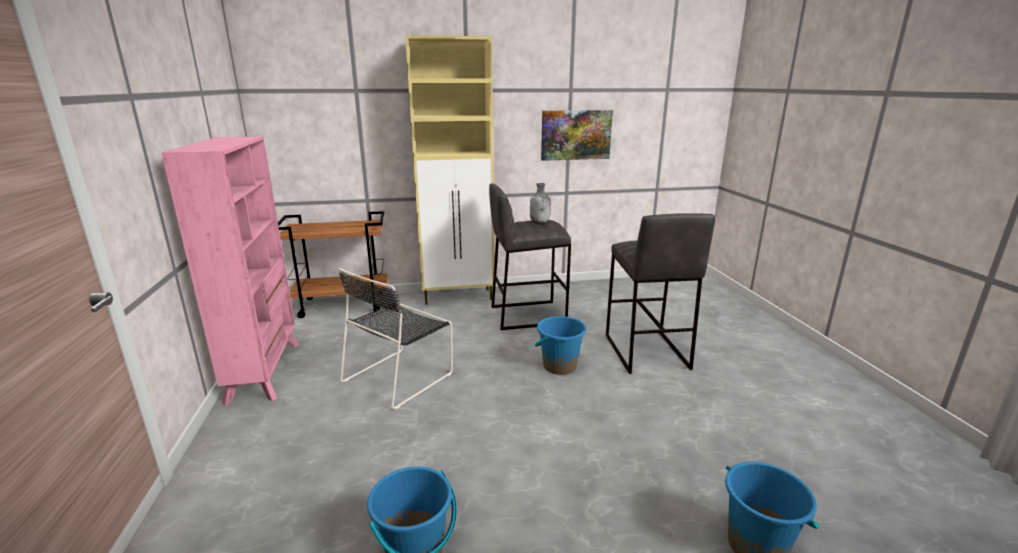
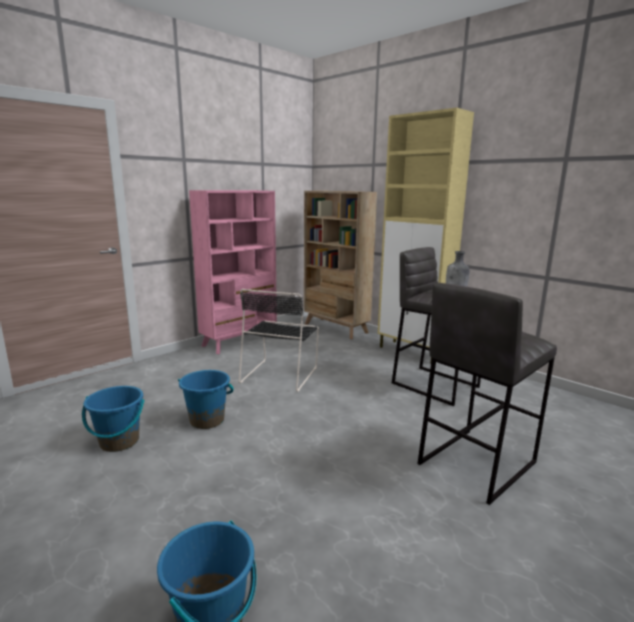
camera: 55 degrees right, 5 degrees down
brown cart [278,211,388,318] -> beige bookcase [304,191,377,339]
black chair [339,268,453,409] -> black chair turned 75 degrees counterclockwise [239,289,319,392]
blue bucket [535,316,586,375] -> blue bucket moved to [178,370,234,429]
picture [541,110,613,161] -> none

